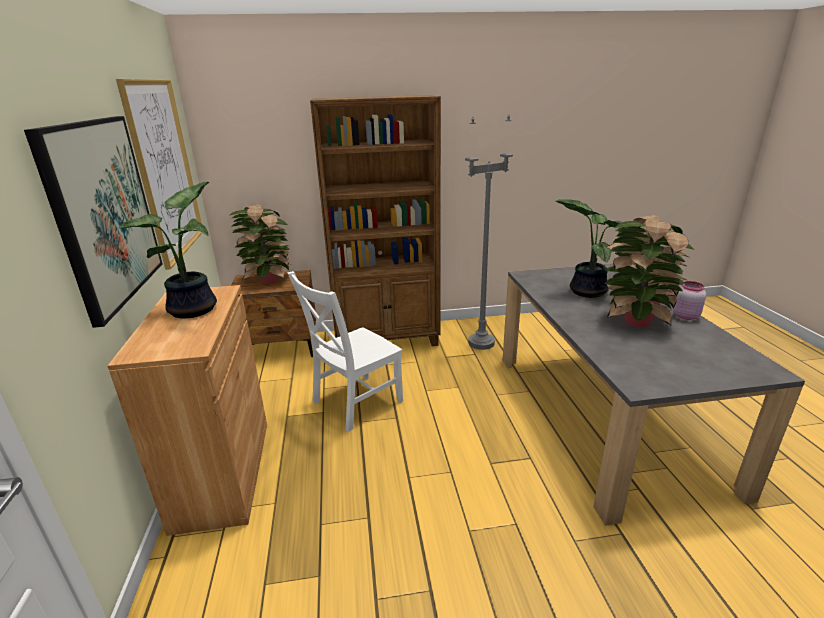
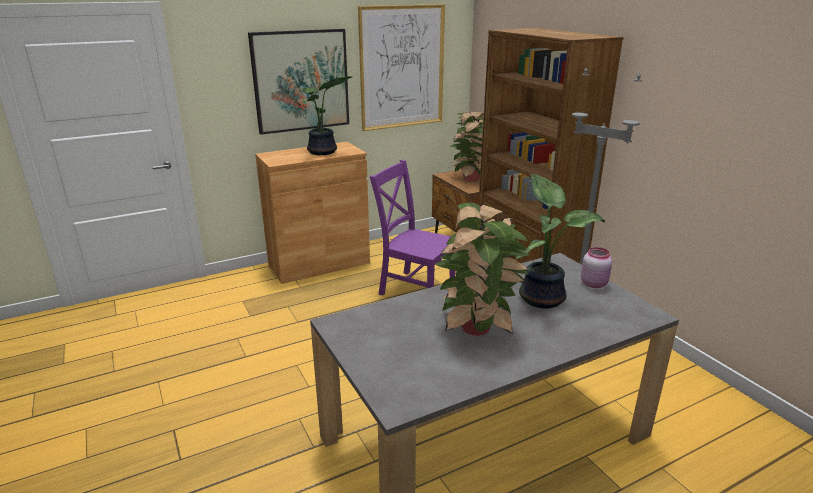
camera: 70 degrees right, 0 degrees up
white chair [287,271,403,432] -> purple chair [369,159,455,295]
pink jar [673,281,706,320] -> pink jar moved to [581,247,612,288]

